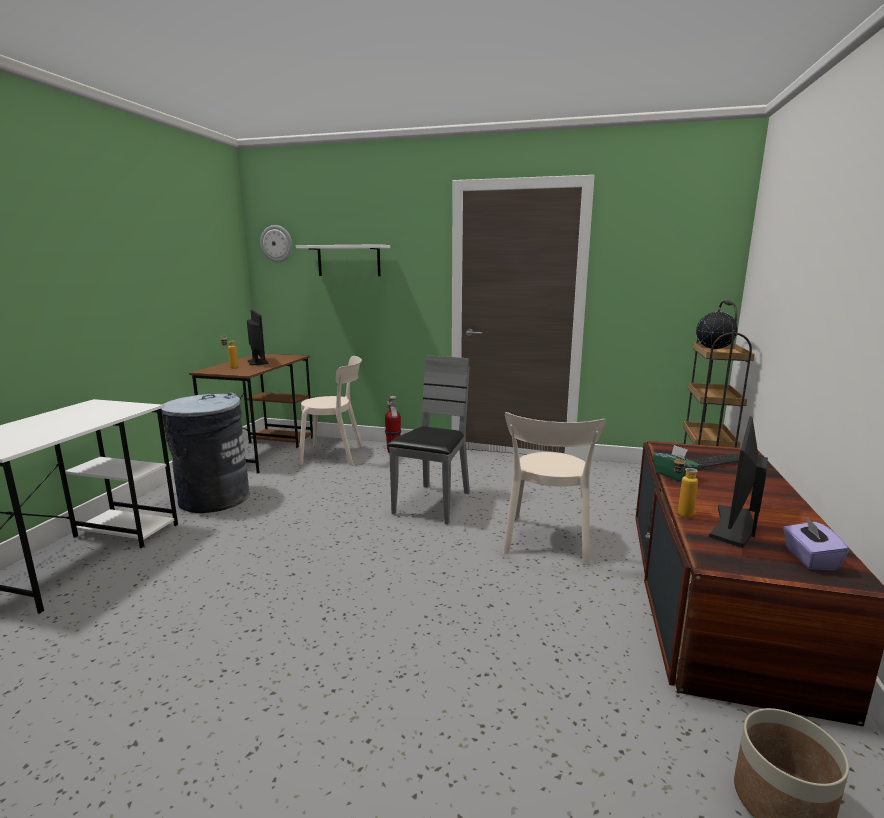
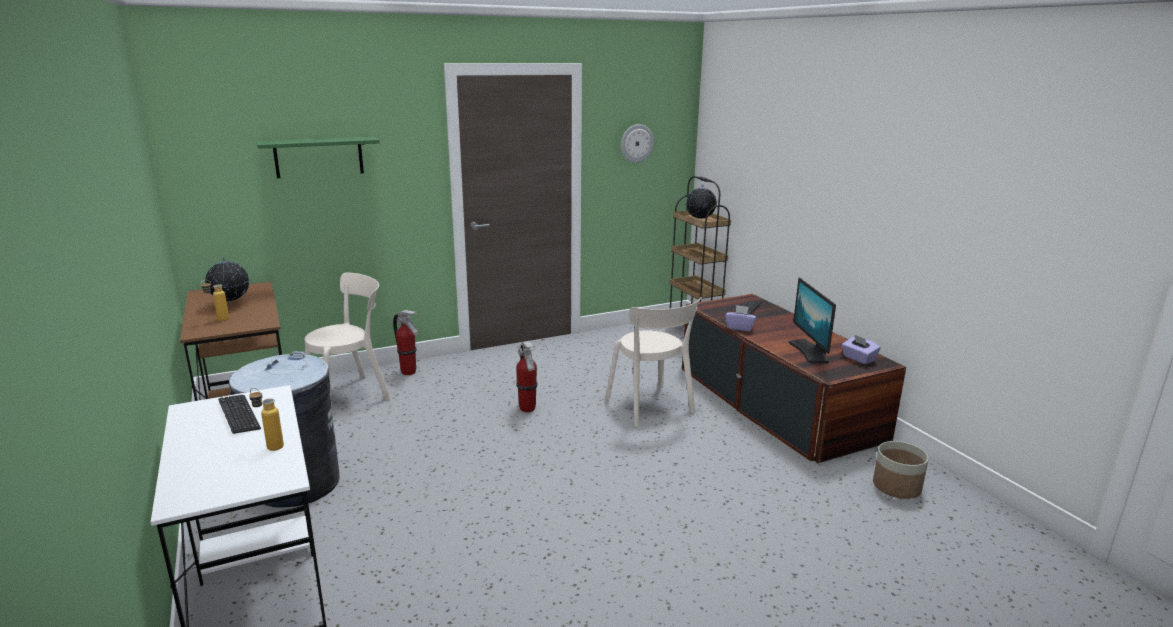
camera: 40 degrees left, 5 degrees up
monitor [247,310,268,365] -> globe [205,257,249,306]
wall clock [260,225,293,262] -> wall clock moved to [621,124,654,163]
white shelf [296,244,390,276] -> green shelf [256,136,380,178]
grey chair [387,355,470,525] -> fire extinguisher [516,341,538,412]
green tissue box [653,445,700,482] -> purple tissue box [725,305,756,331]
bottle [674,455,698,518] -> bottle moved to [249,388,284,451]
none -> keyboard [218,394,261,434]

